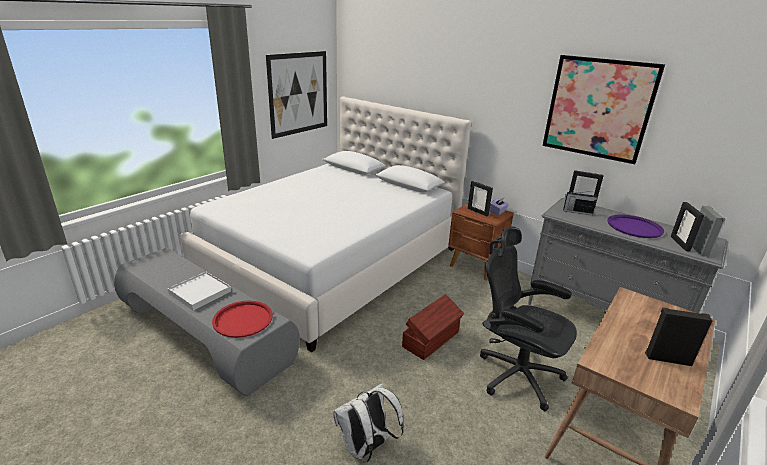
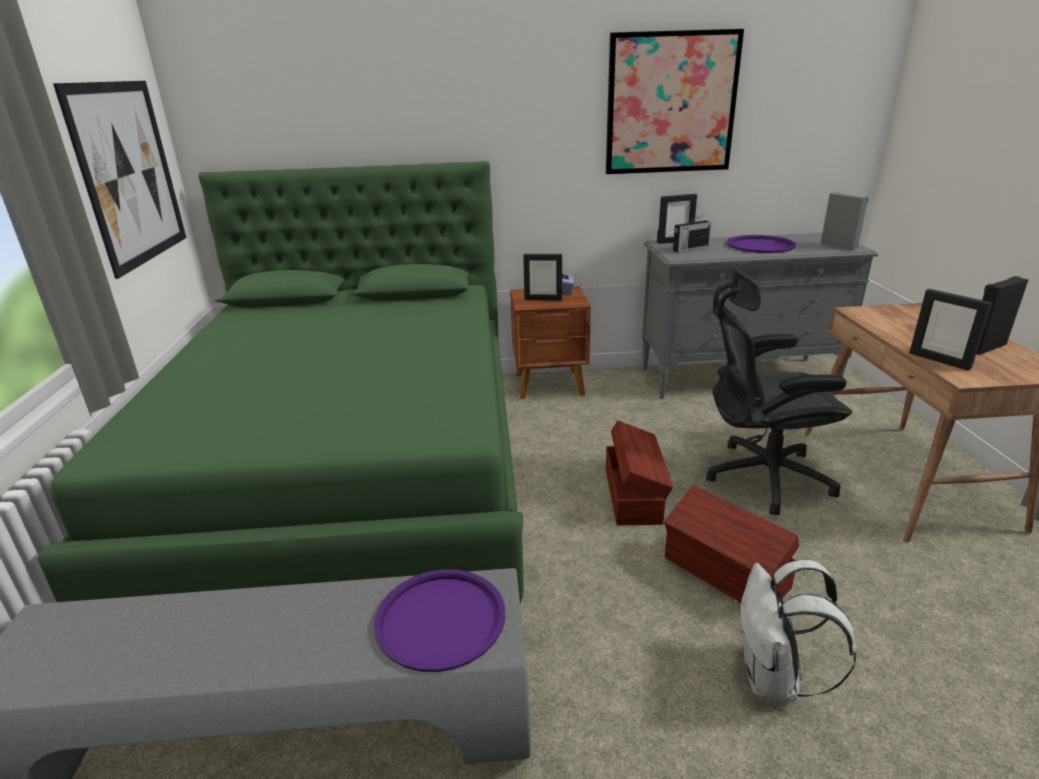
camera: 40 degrees left, 0 degrees up
white tray [168,272,231,311] -> none
white bed [180,96,471,352] -> green bed [38,161,524,604]
red tray [212,301,273,338] -> purple tray [374,569,506,672]
picture frame [671,202,704,252] -> picture frame moved to [909,289,992,371]
none -> brown storage box [664,485,799,602]

